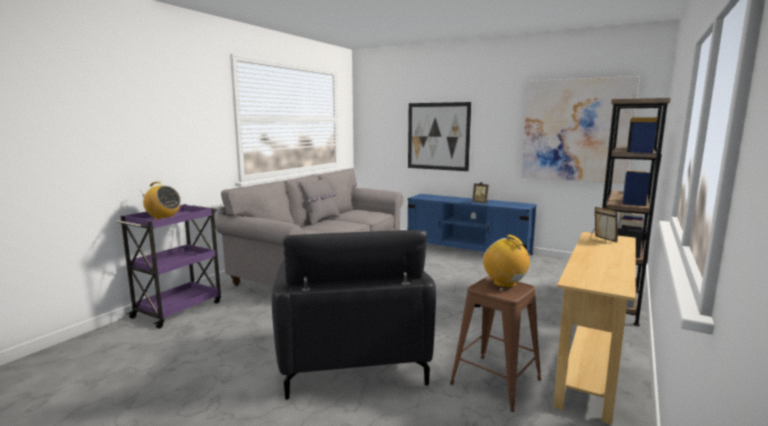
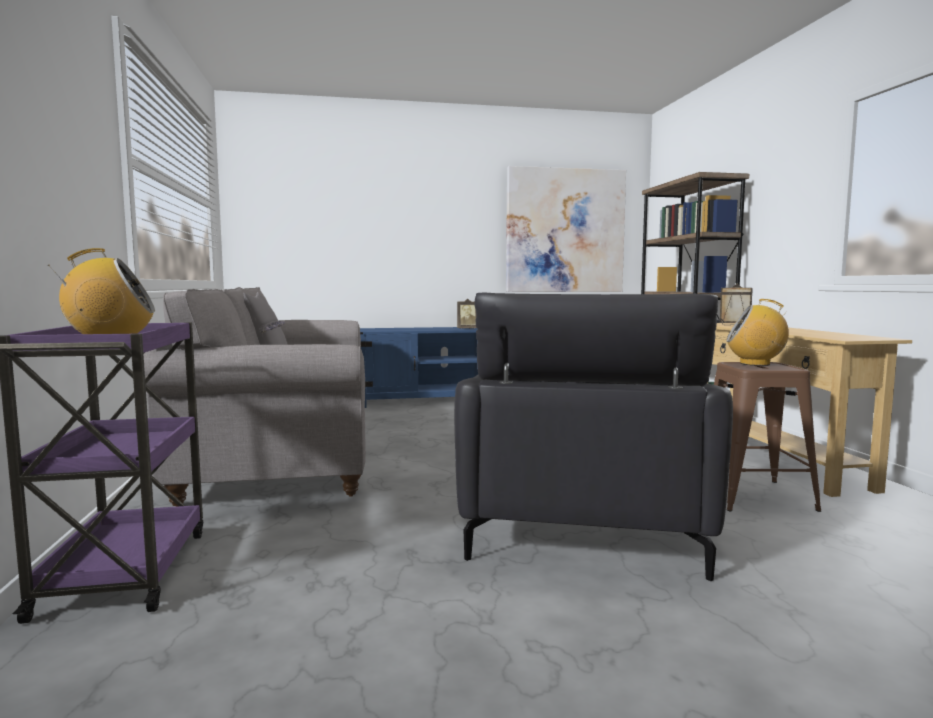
camera: 40 degrees left, 5 degrees down
black armchair [272,230,436,400] -> black armchair turned 60 degrees clockwise [454,292,733,581]
picture [408,102,471,171] -> none

